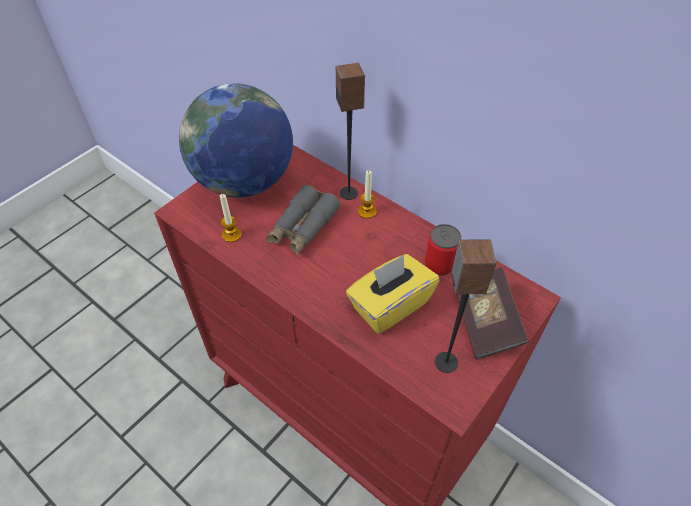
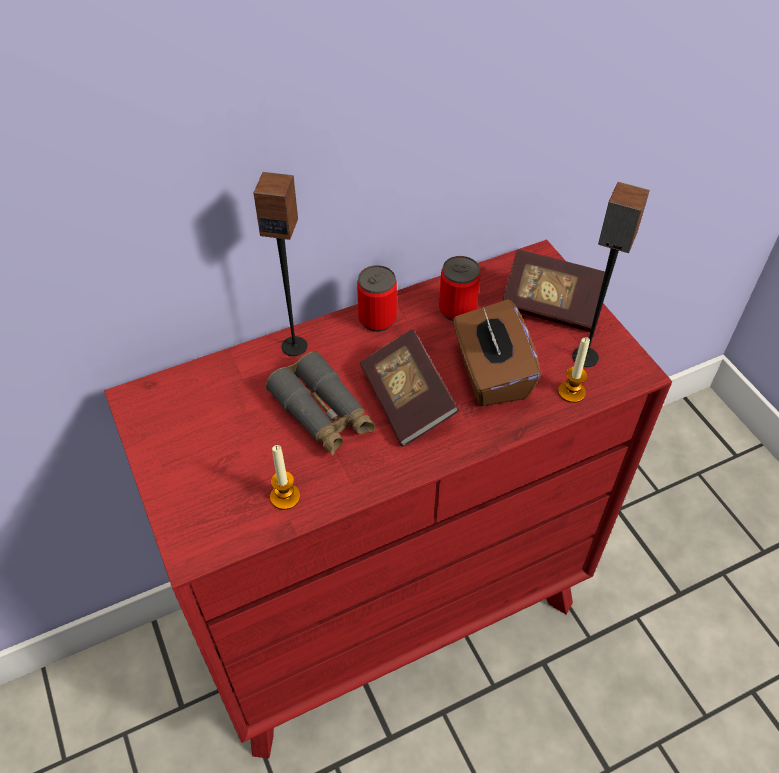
camera: 65 degrees left, 0 degrees up
globe [179,83,293,198] -> none
yellow tissue box [346,254,440,334] -> brown tissue box [453,299,541,406]
candle [358,170,377,219] -> candle moved to [558,337,590,403]
none -> can [357,265,397,332]
none -> book [360,329,459,447]

